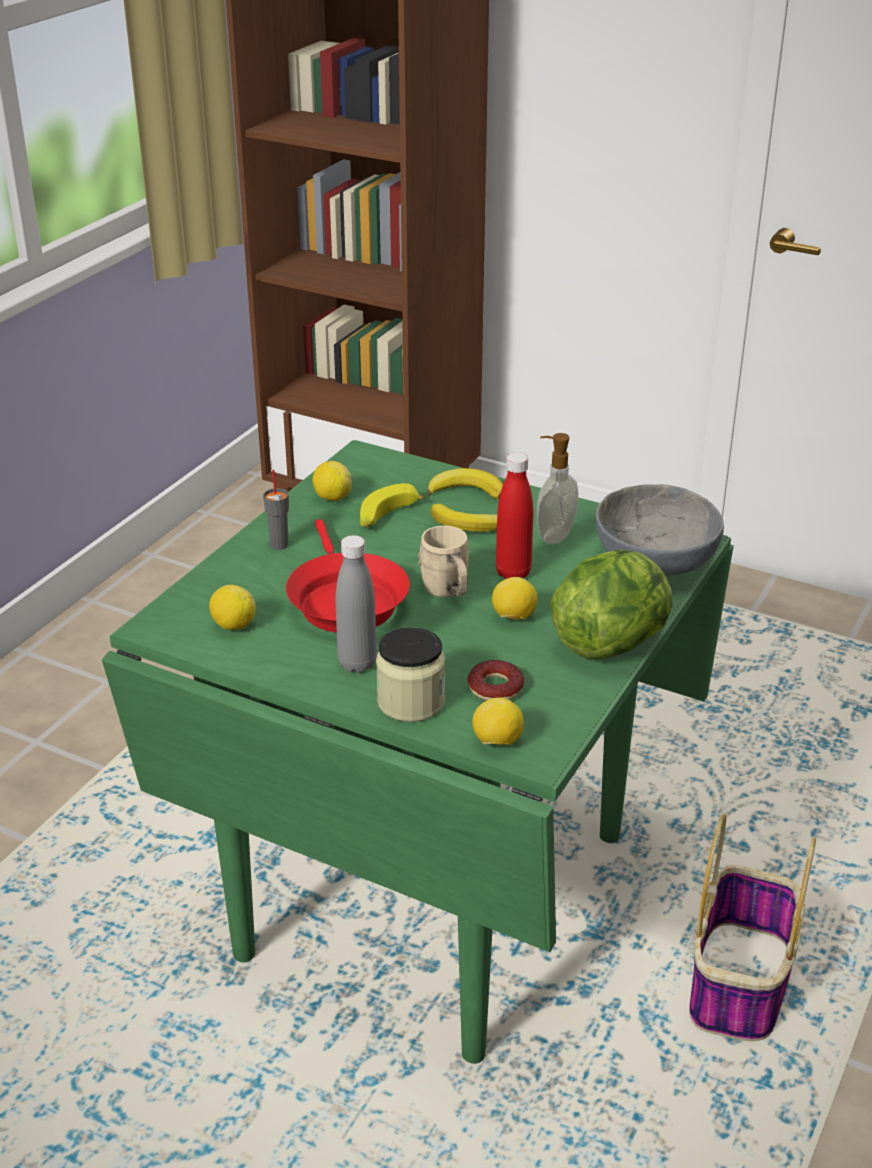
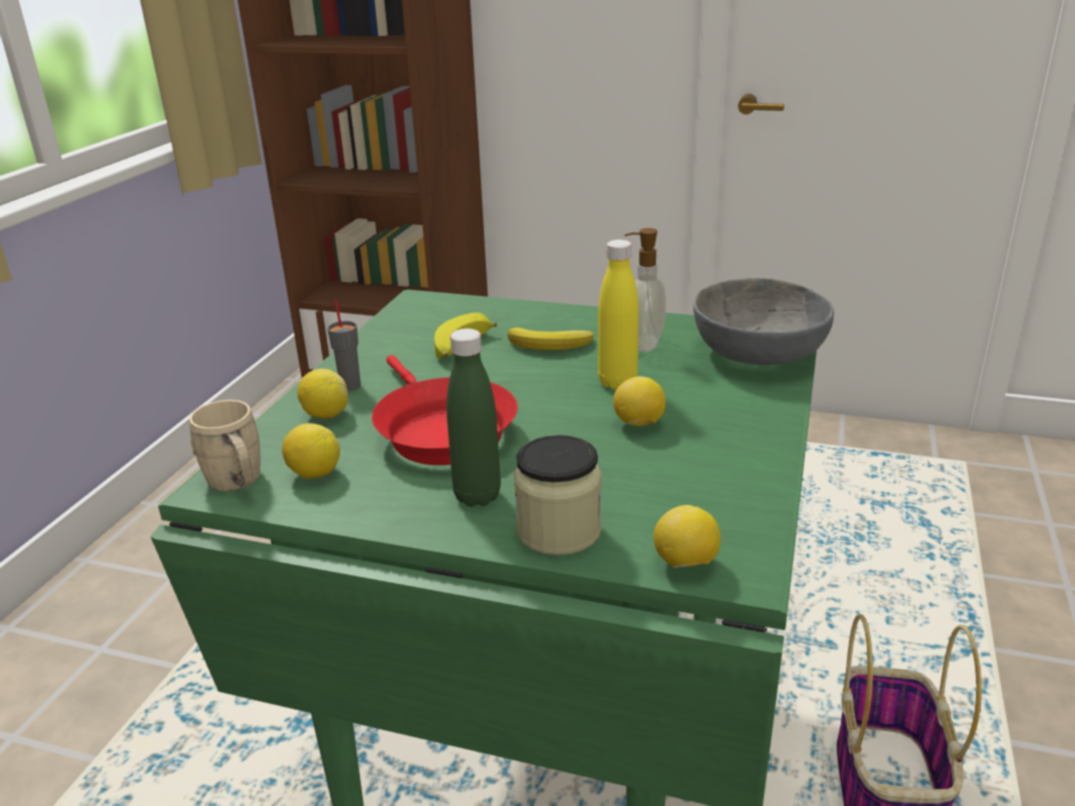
camera: 10 degrees left, 5 degrees down
lemon [312,461,352,501] -> lemon moved to [297,369,348,418]
grey bottle [335,535,377,673] -> green bottle [446,328,501,507]
beige mug [418,525,469,597] -> beige mug moved to [189,400,261,491]
banana [427,468,503,500] -> none
donut [468,660,524,701] -> none
red bottle [496,452,533,579] -> yellow bottle [598,240,639,390]
lettuce [550,550,672,660] -> none

